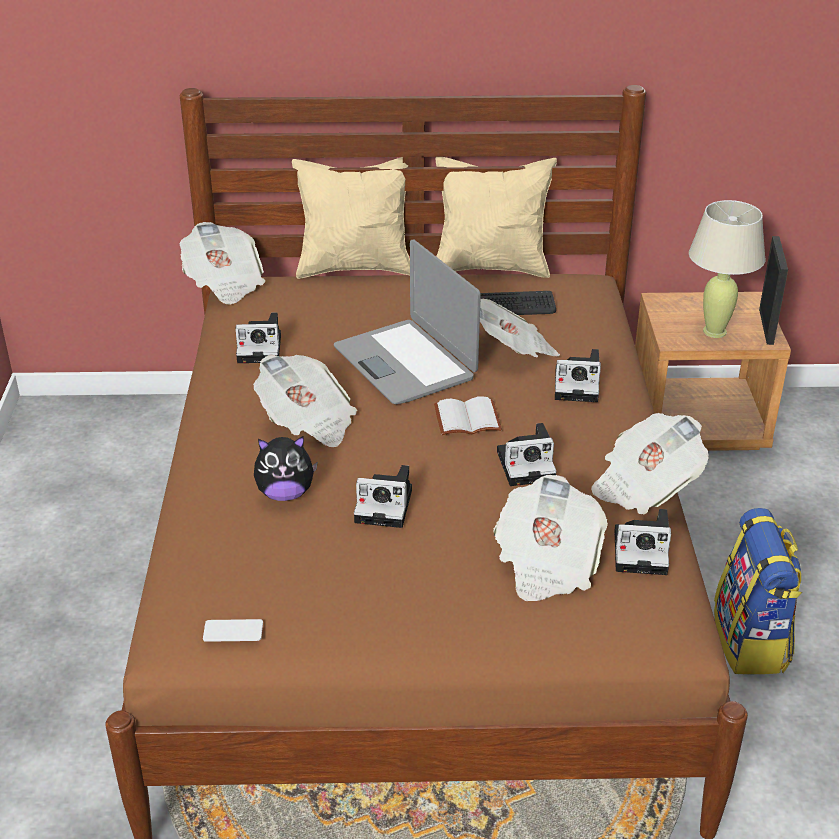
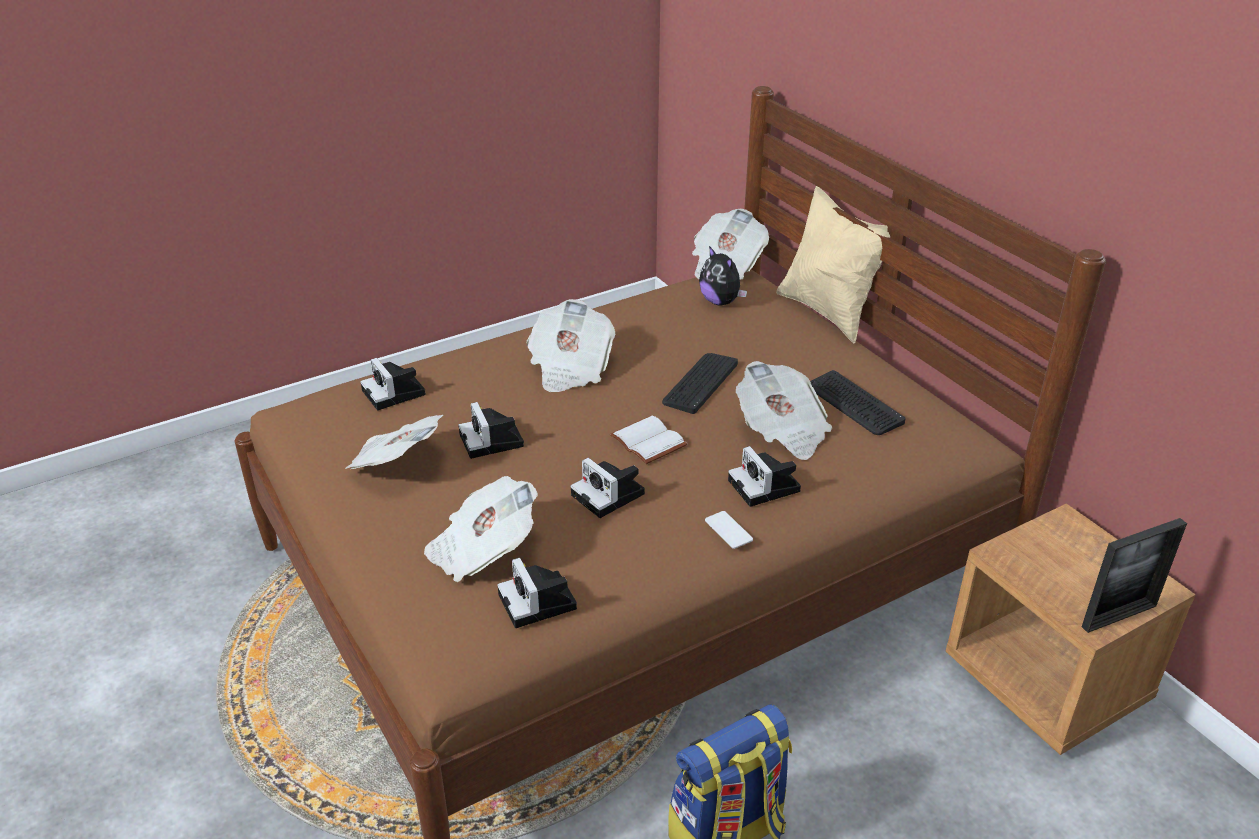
camera: 60 degrees right, 0 degrees up
phone [203,619,263,642] -> phone moved to [705,511,753,549]
camera [235,312,281,363] -> camera moved to [360,358,426,410]
plush toy [254,436,318,501] -> plush toy moved to [699,246,747,305]
laptop [334,239,481,404] -> keyboard [662,353,738,414]
beige pillow [436,157,557,278] -> none
newspaper [591,413,709,515] -> newspaper moved to [345,415,443,469]
beige table lamp [689,200,766,338] -> none

